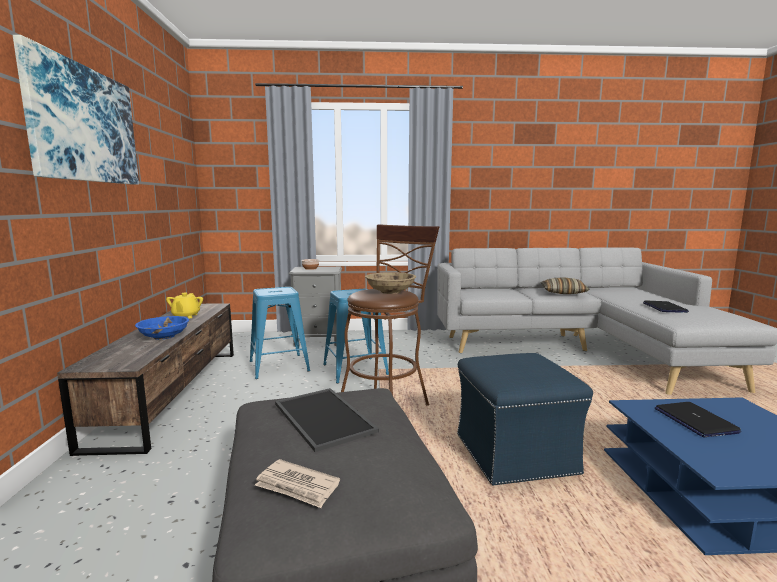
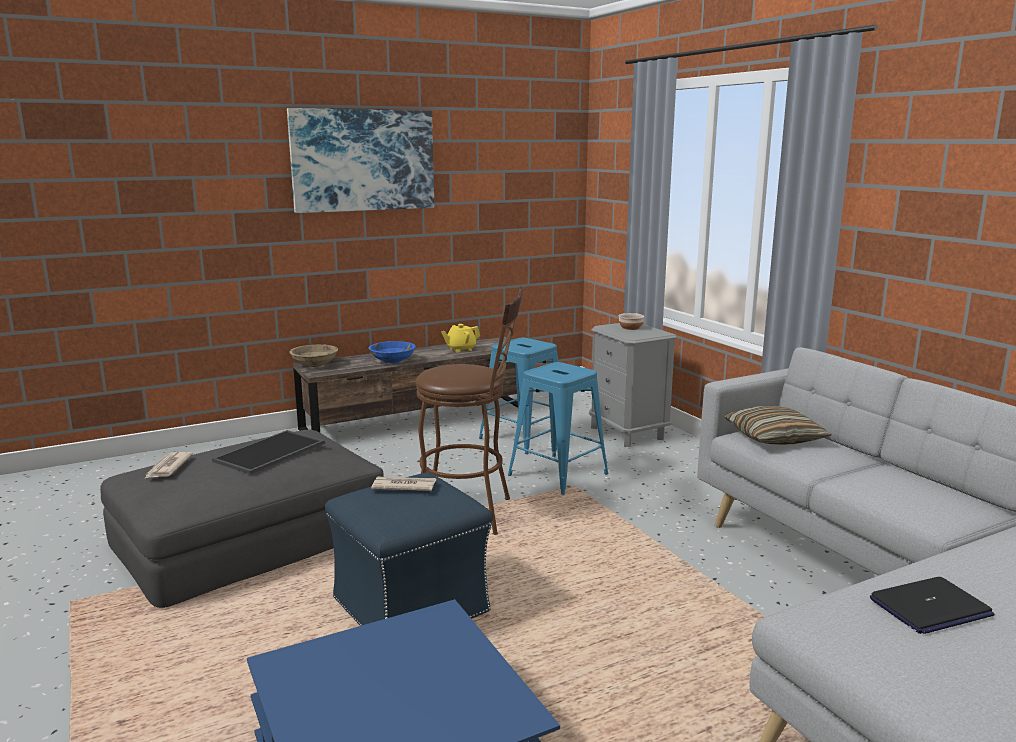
camera: 65 degrees right, 5 degrees up
beige bowl [365,272,416,294] -> beige bowl moved to [289,345,338,367]
pillow [540,277,589,294] -> pillow moved to [724,406,831,445]
laptop [655,402,741,437] -> none
none -> newspaper [371,477,436,491]

